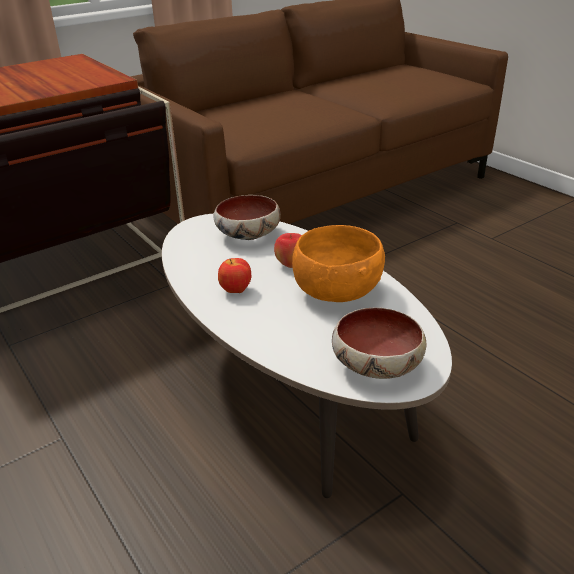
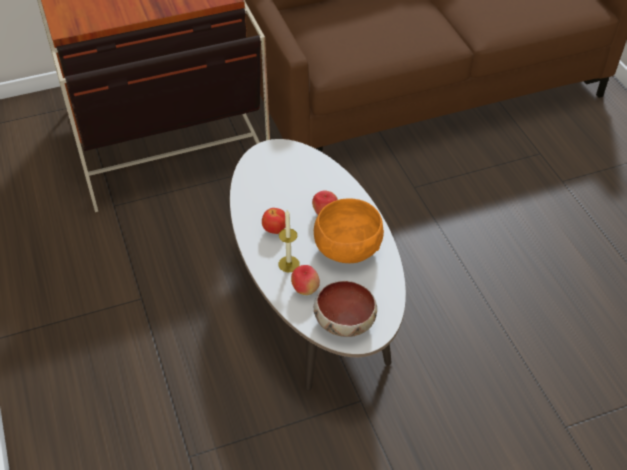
camera: 15 degrees right, 15 degrees up
bowl [213,195,281,240] -> none
none -> candle [279,210,300,272]
none -> apple [291,265,320,295]

